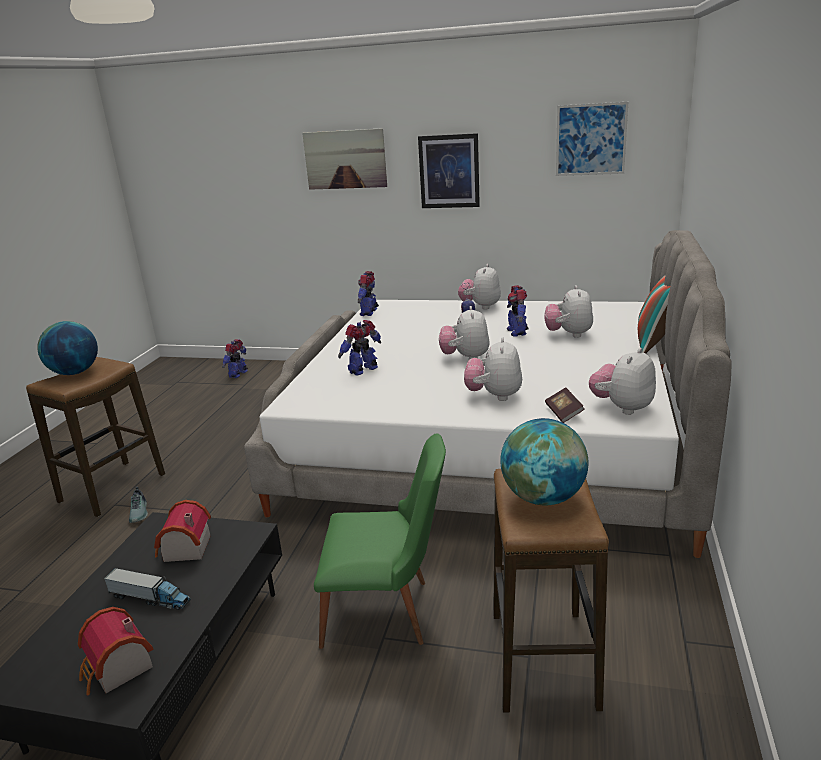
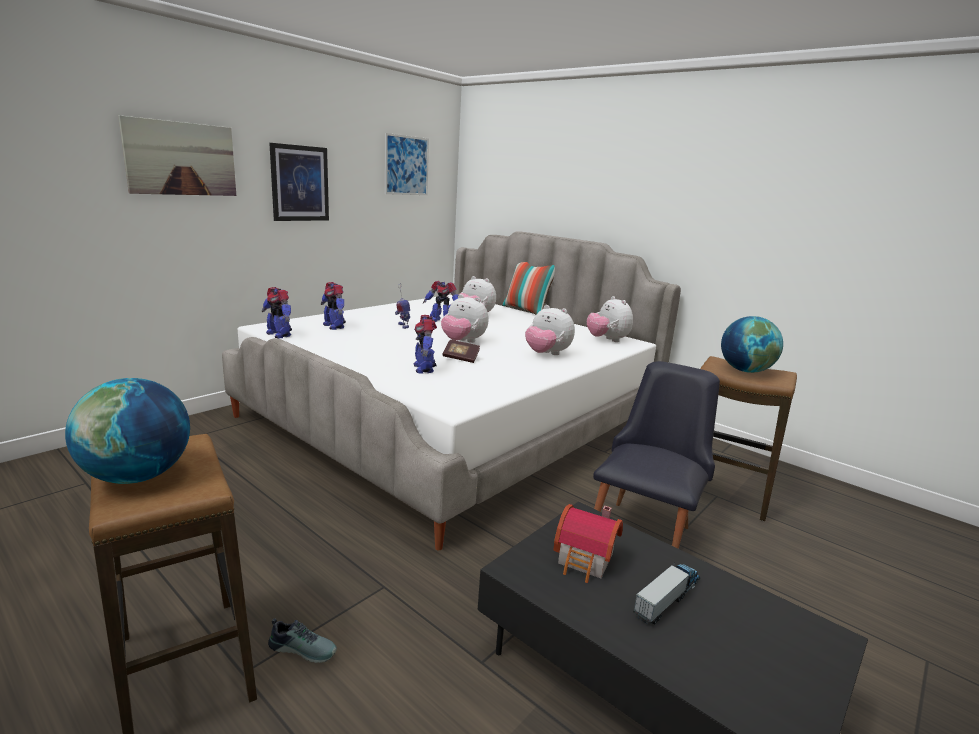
camera: 65 degrees left, 5 degrees down
toy house [78,607,153,695] -> none
toy robot [222,339,248,378] -> toy robot moved to [321,282,346,330]
green chair [314,433,446,649] -> black chair [593,361,720,549]
plush toy [458,264,501,310] -> none
book [545,388,584,423] -> book moved to [443,340,480,363]

